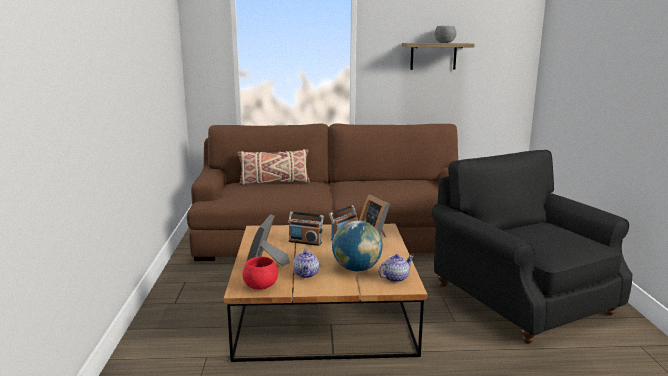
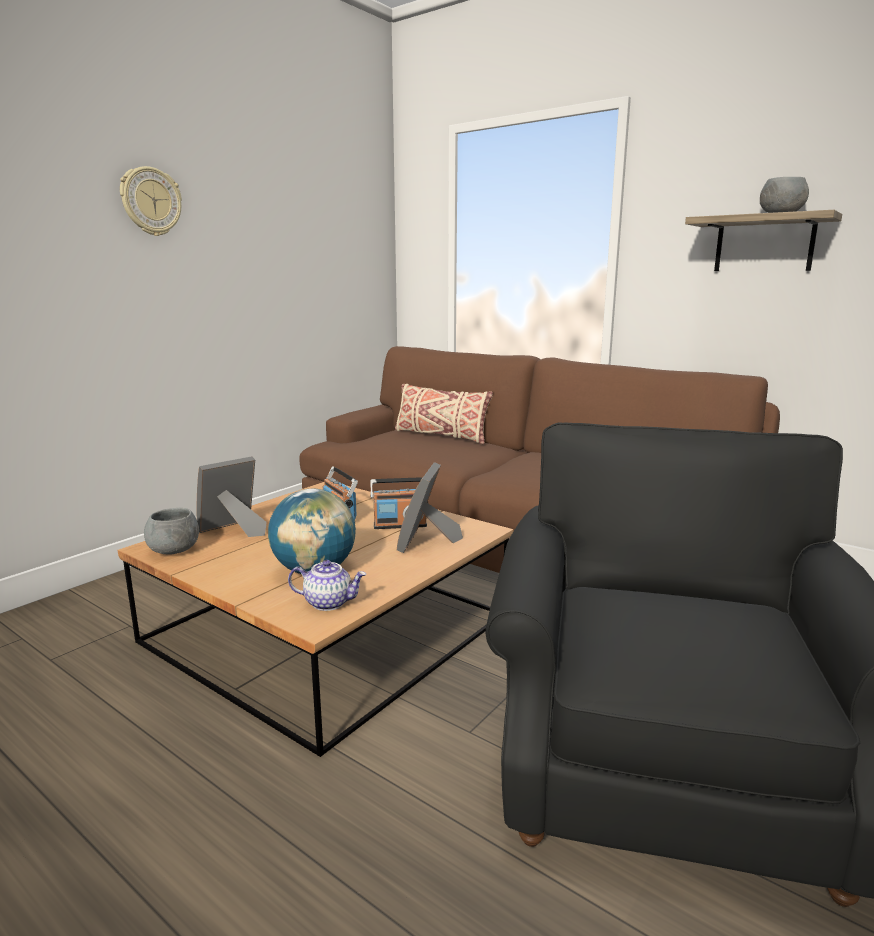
camera: 40 degrees right, 0 degrees up
red bowl [242,257,278,290] -> grey bowl [144,508,199,555]
teapot [293,249,319,278] -> none
none -> wall clock [120,166,182,236]

